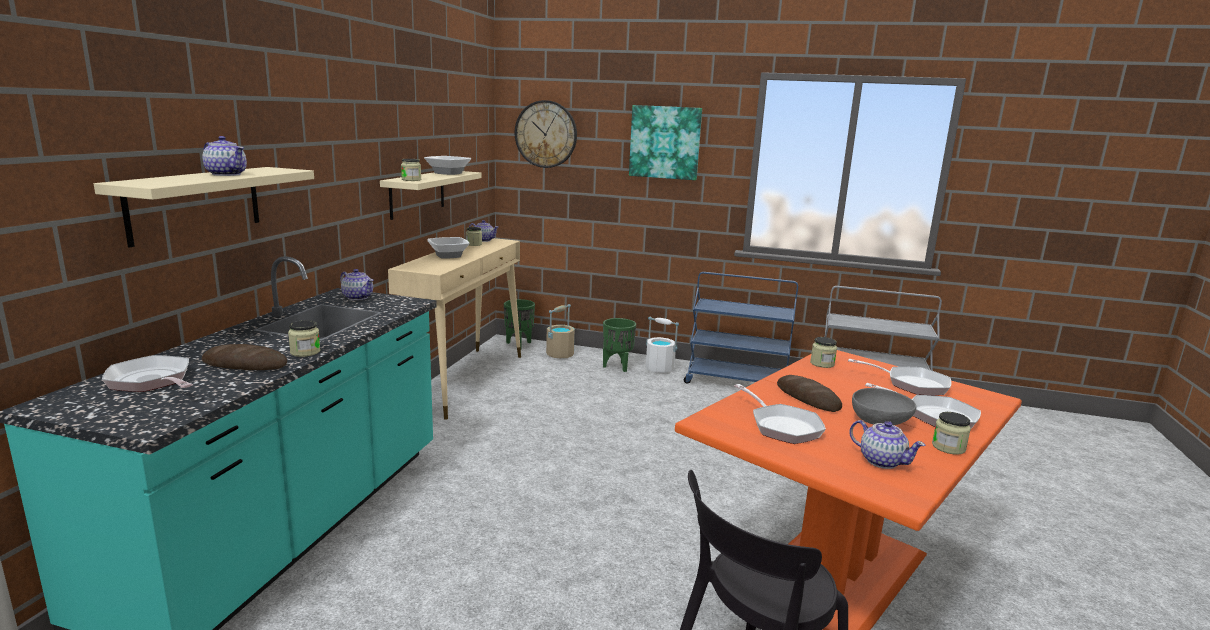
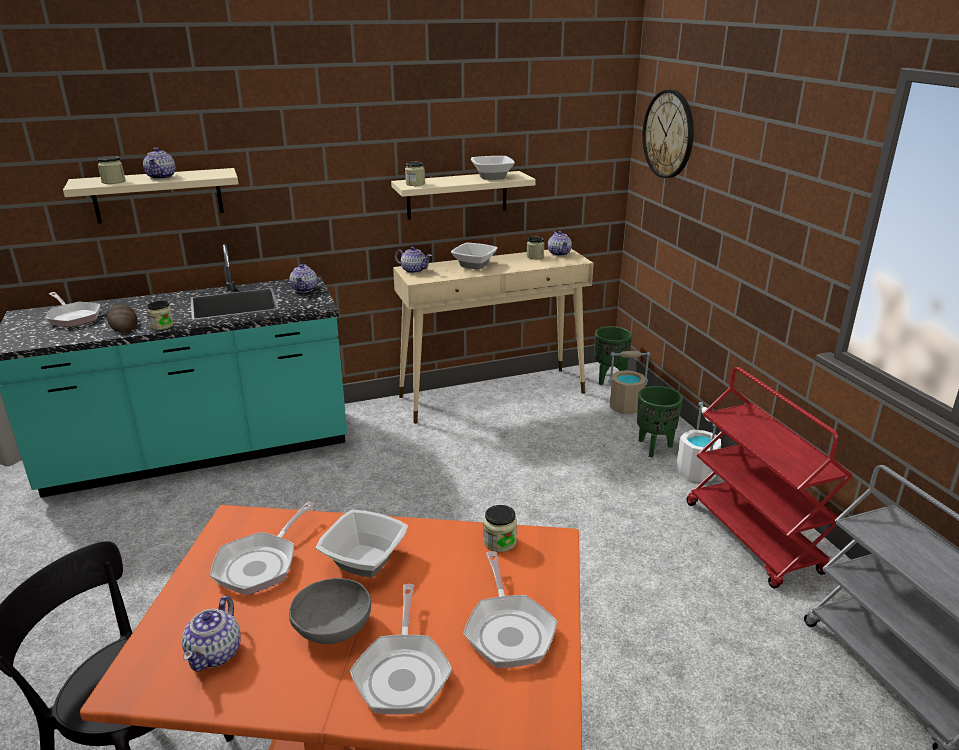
camera: 55 degrees right, 10 degrees up
frying pan [102,355,193,392] -> frying pan turned 135 degrees clockwise [45,292,100,327]
picture [629,105,702,180] -> none
blue cart [684,272,798,384] -> red cart [687,367,853,589]
bread [777,375,842,412] -> bowl [315,510,408,577]
jar [932,412,971,455] -> jar moved to [97,156,126,184]
none -> teapot [395,247,432,273]

